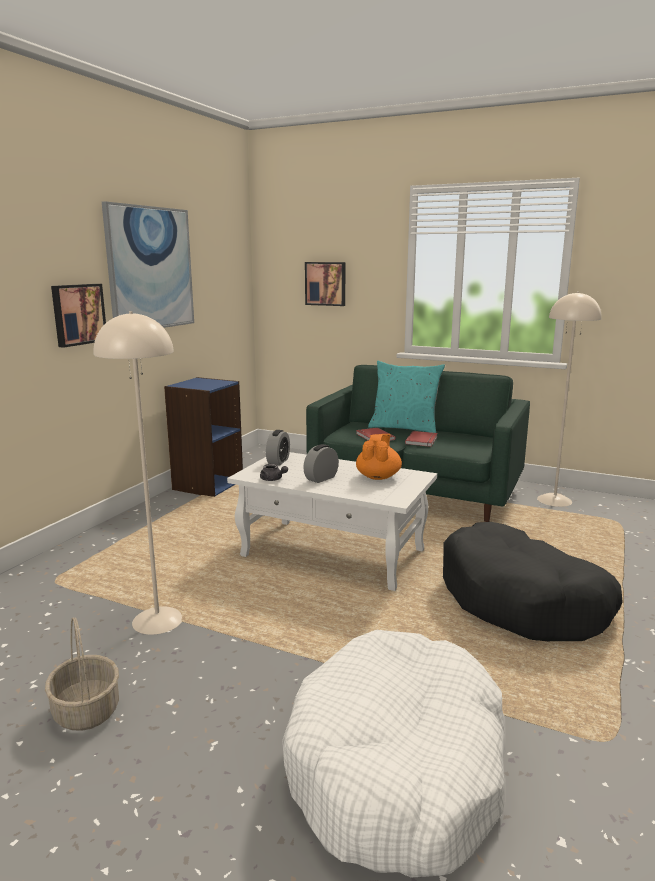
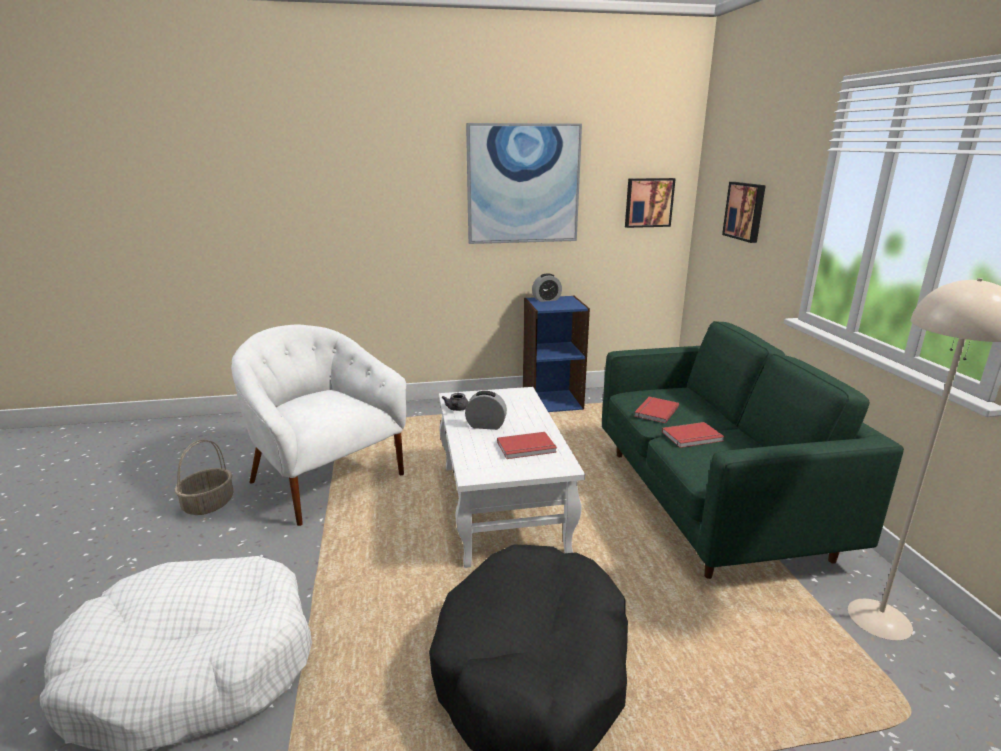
camera: 55 degrees right, 5 degrees up
picture [51,284,106,348] -> picture moved to [625,178,676,228]
beige floor lamp [94,311,182,635] -> white armchair [231,325,407,526]
alarm clock [266,430,290,465] -> alarm clock moved to [532,273,562,302]
orange teapot [356,434,402,480] -> red book [497,432,557,459]
turquoise pillow [368,361,445,433] -> none

